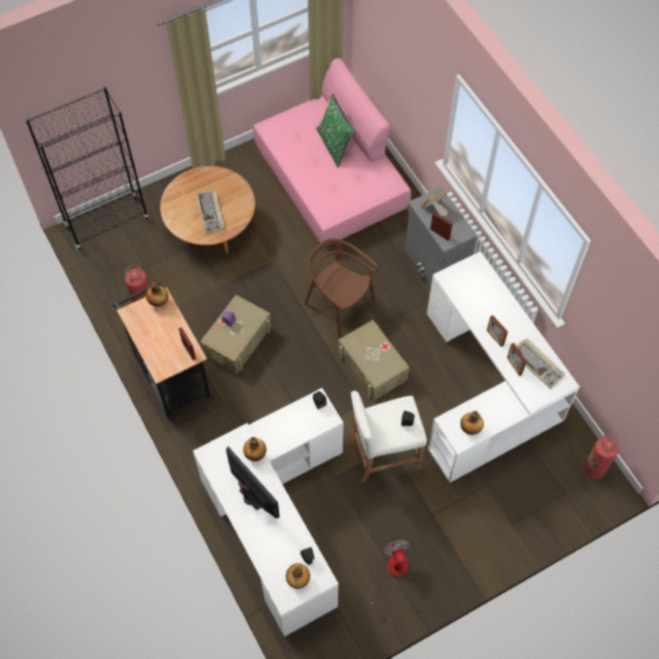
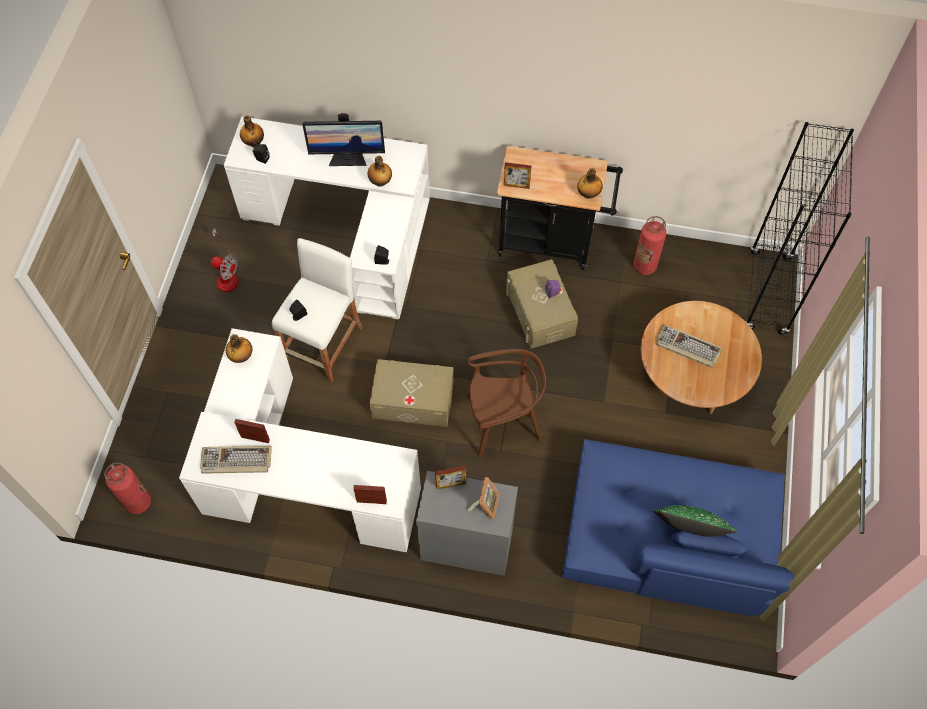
camera: 130 degrees right, 0 degrees up
pink sofa [253,58,411,246] -> blue sofa [562,439,794,617]
picture frame [487,315,508,347] -> picture frame moved to [353,485,387,504]

